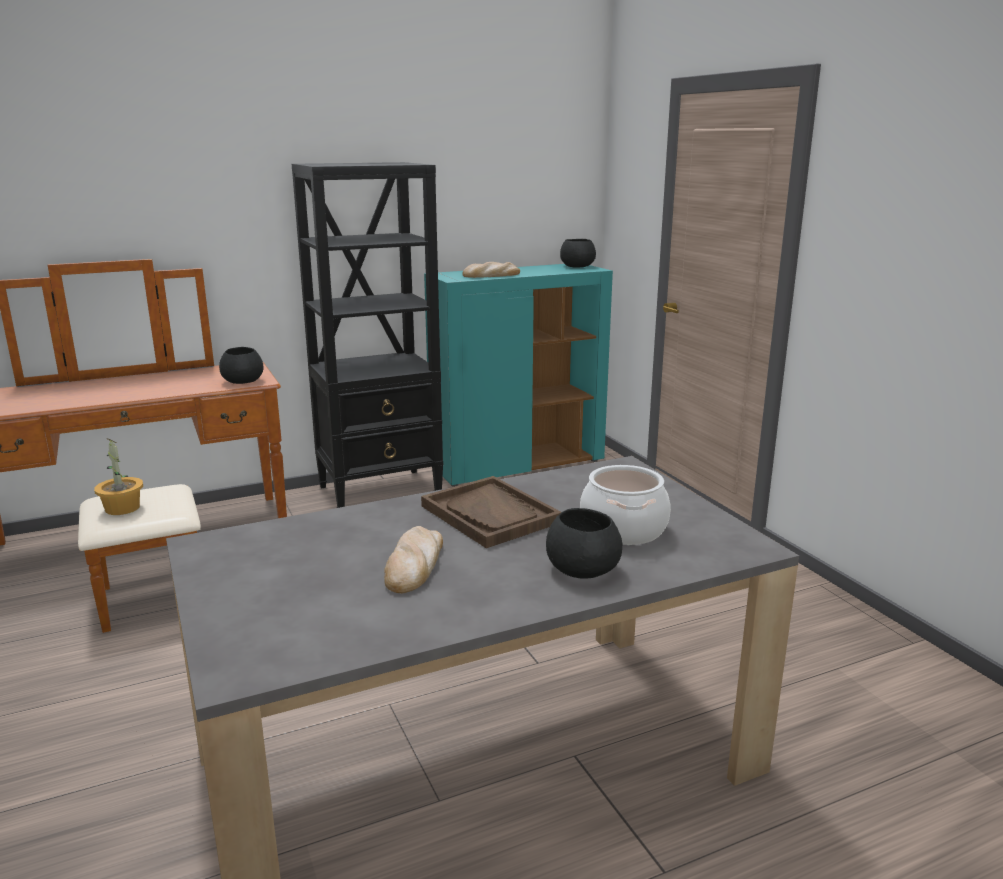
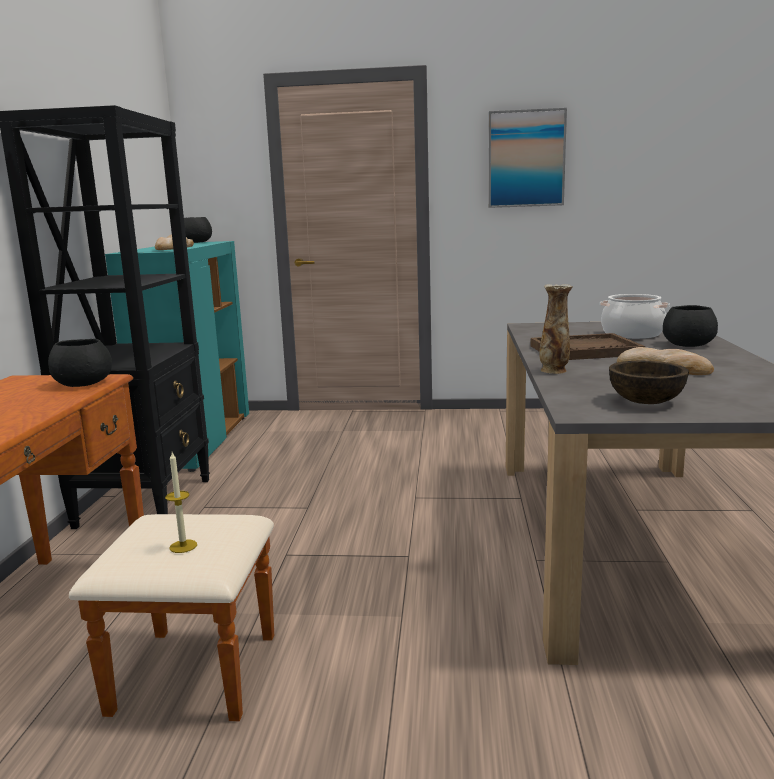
camera: 60 degrees left, 5 degrees down
potted plant [94,438,143,515] -> candle [165,452,197,553]
none -> picture [488,108,567,208]
none -> vase [539,284,573,374]
none -> brown bowl [609,361,689,404]

